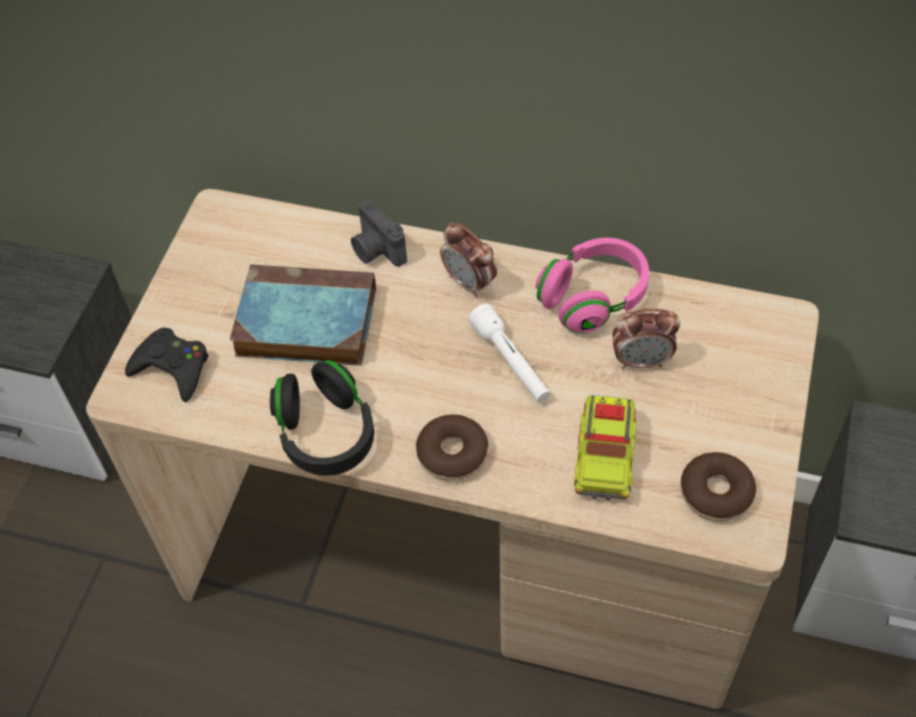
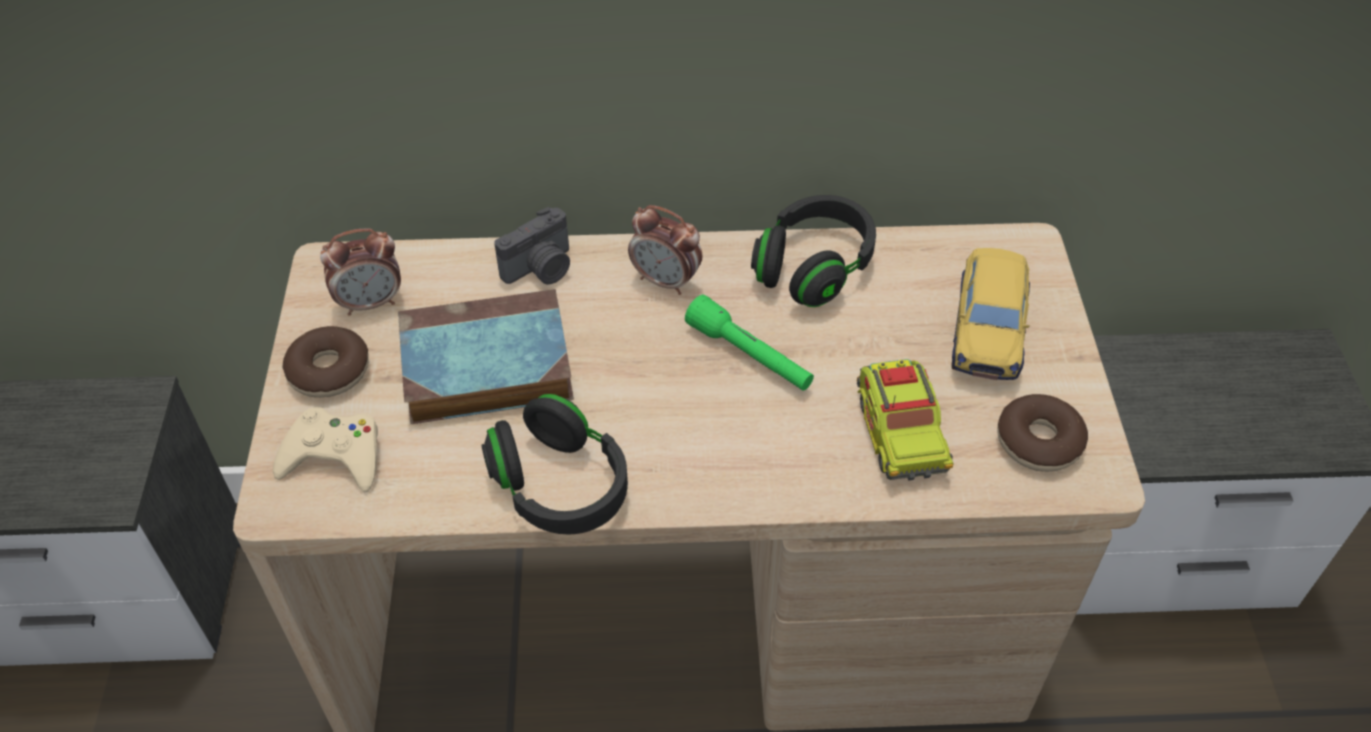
camera: 20 degrees left, 5 degrees down
black game controller [125,328,209,402] -> beige game controller [273,407,378,492]
camera [351,199,407,267] -> camera turned 75 degrees counterclockwise [494,207,570,285]
donut [416,414,489,480] -> donut moved to [283,326,369,398]
white flashlight [468,303,550,403] -> green flashlight [685,295,814,391]
pink headphones [536,238,649,333] -> black headphones [751,195,876,307]
alarm clock [613,308,680,369] -> alarm clock moved to [320,228,401,316]
none -> toy car [951,248,1030,380]

